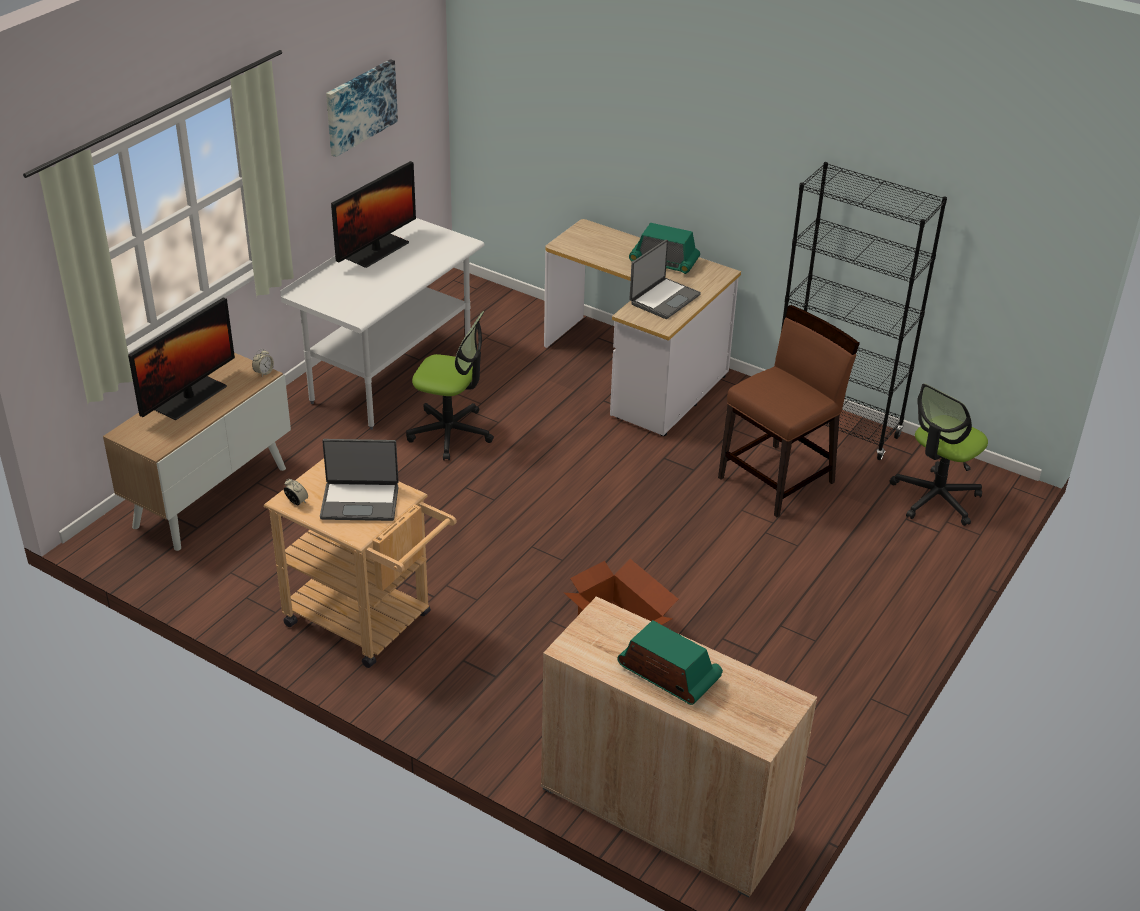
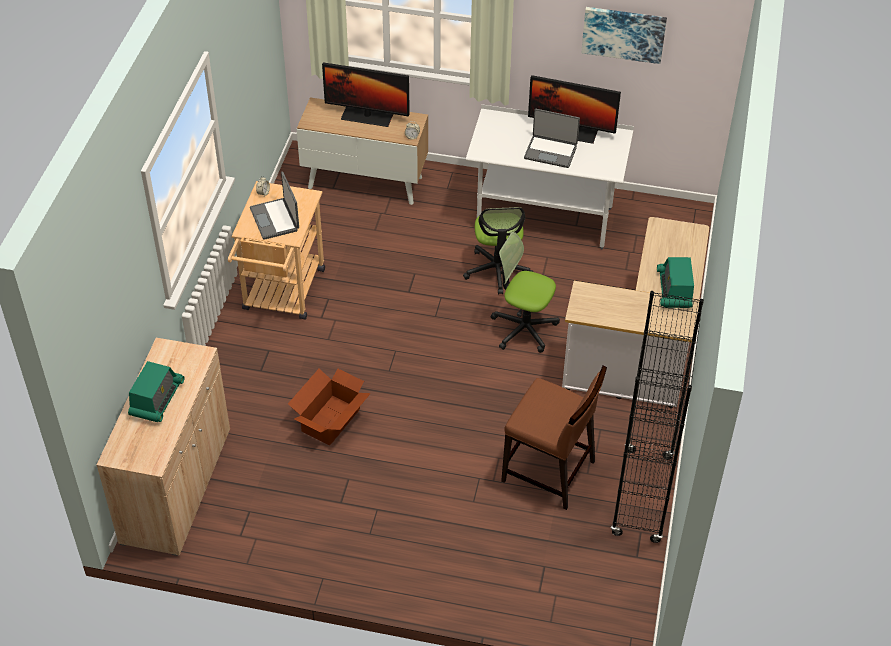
camera: 70 degrees right, 10 degrees up
laptop [629,240,701,319] -> laptop moved to [524,109,580,168]
office chair [890,383,988,526] -> office chair moved to [491,232,560,353]

